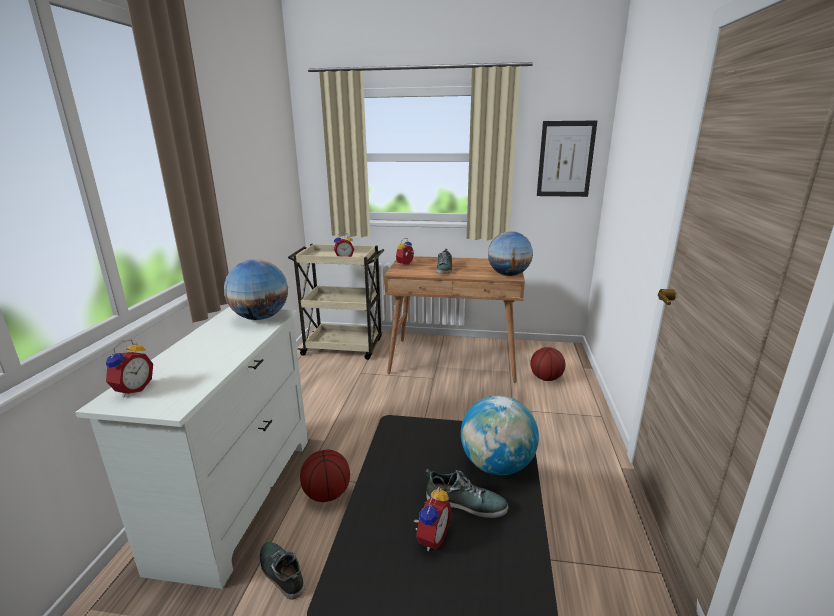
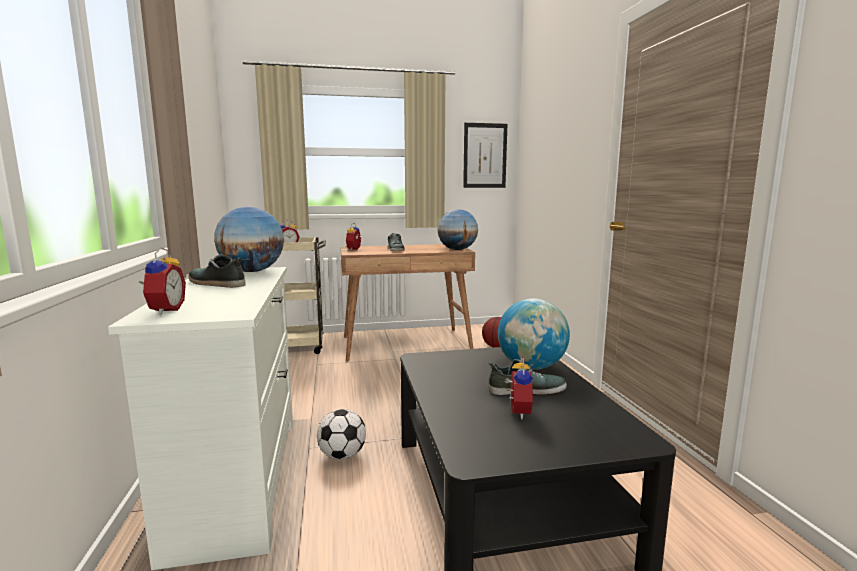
camera: 20 degrees left, 10 degrees down
shoe [260,542,304,600] -> shoe moved to [189,255,246,288]
basketball [300,450,350,502] -> football [317,409,366,460]

